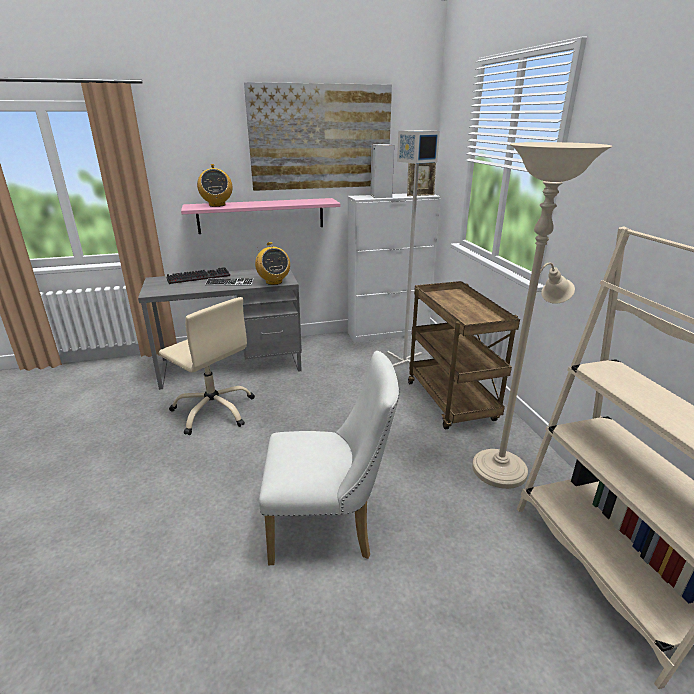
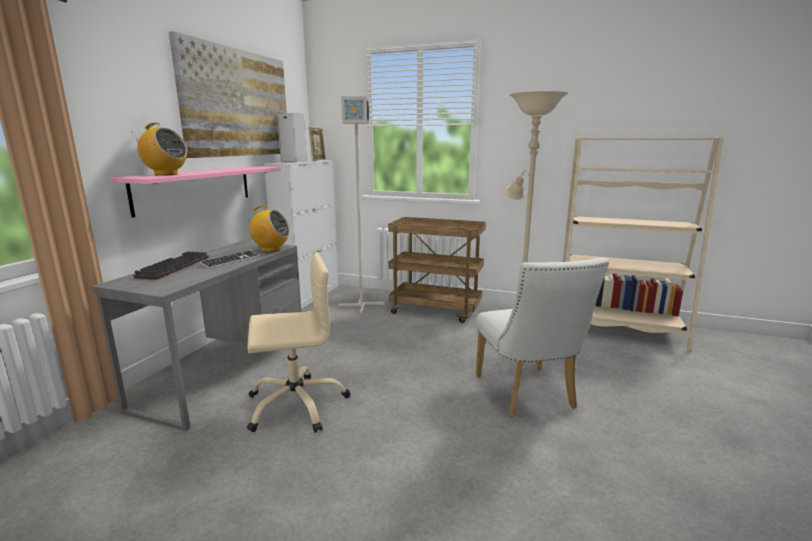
camera: 55 degrees left, 10 degrees down
white chair [259,351,399,565] -> white chair turned 135 degrees clockwise [476,258,609,417]

